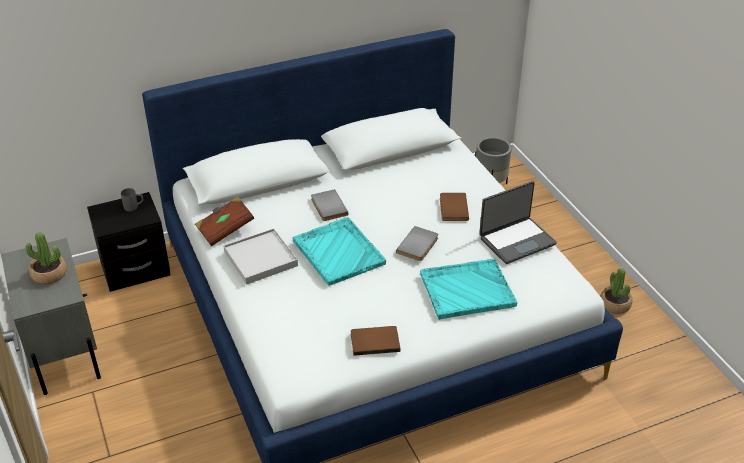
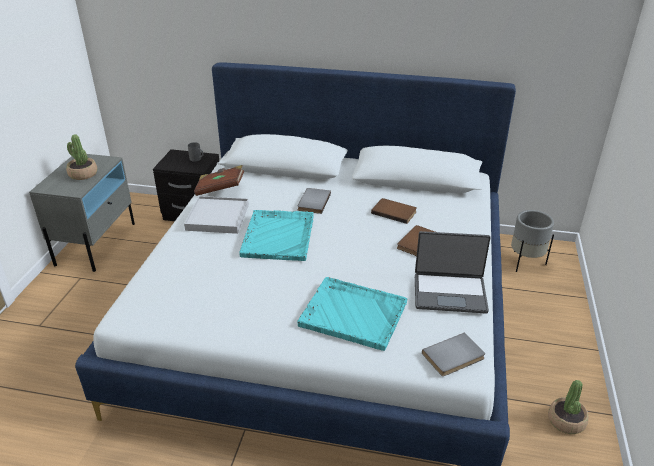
camera: 35 degrees right, 5 degrees down
brown book [351,326,400,356] -> brown book moved to [371,198,417,224]
grey book [396,226,438,261] -> grey book moved to [422,332,485,376]

